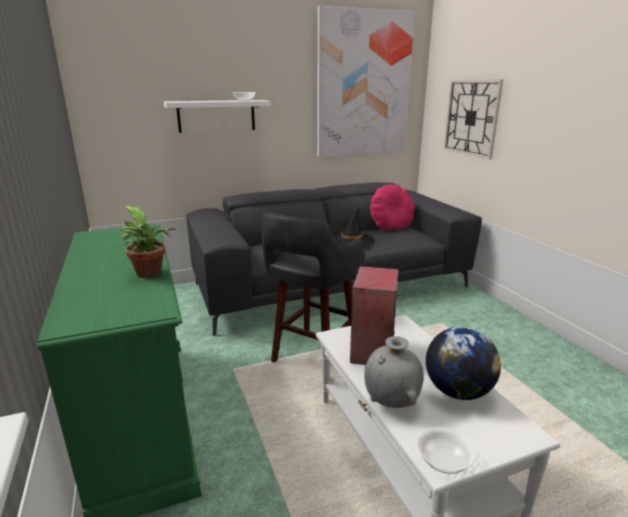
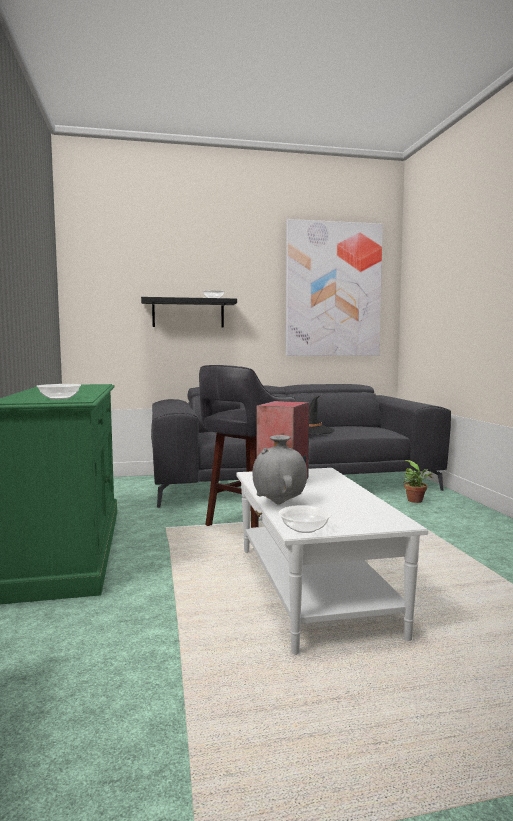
camera: 10 degrees right, 15 degrees down
potted plant [120,206,176,278] -> potted plant moved to [403,460,433,503]
white shelf [164,100,271,133] -> black shelf [141,297,237,328]
pink pillow [370,184,415,230] -> none
globe [426,327,501,400] -> none
wall clock [443,80,503,159] -> none
none -> bowl [37,384,81,399]

